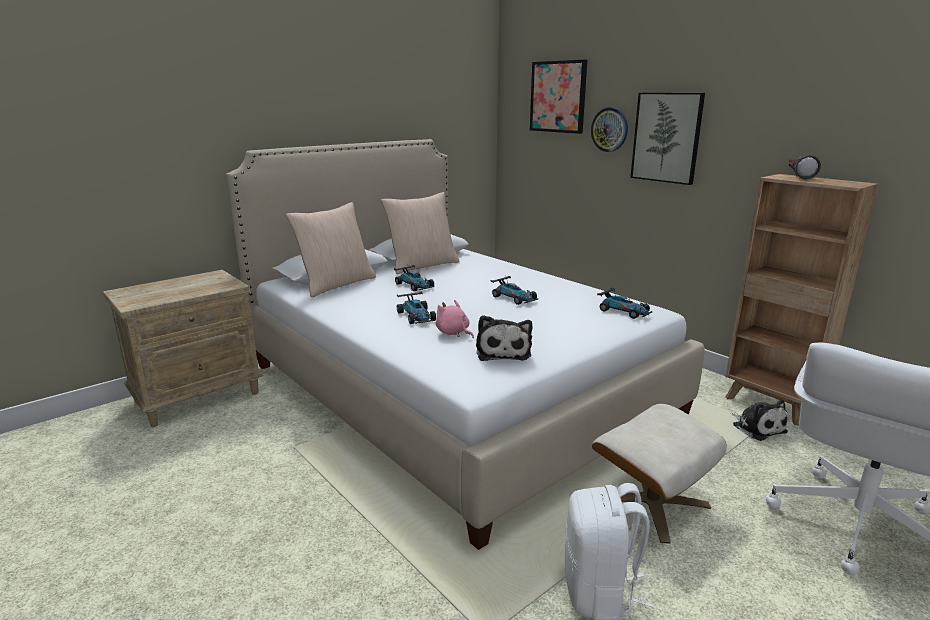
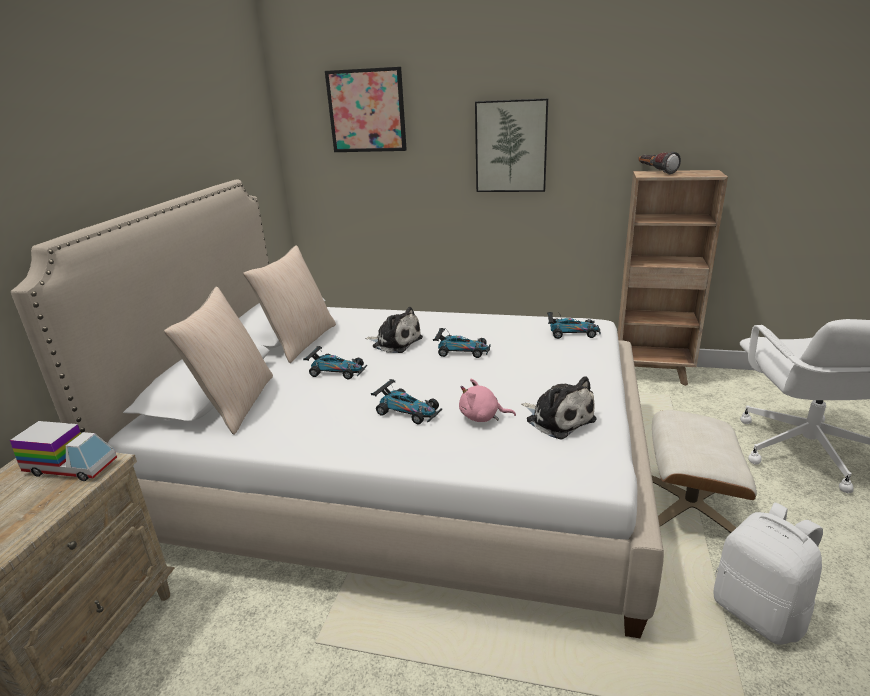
camera: 35 degrees left, 5 degrees up
wall clock [591,107,628,152] -> none
plush toy [731,399,788,441] -> plush toy moved to [365,307,423,353]
none -> toy truck [10,421,117,481]

